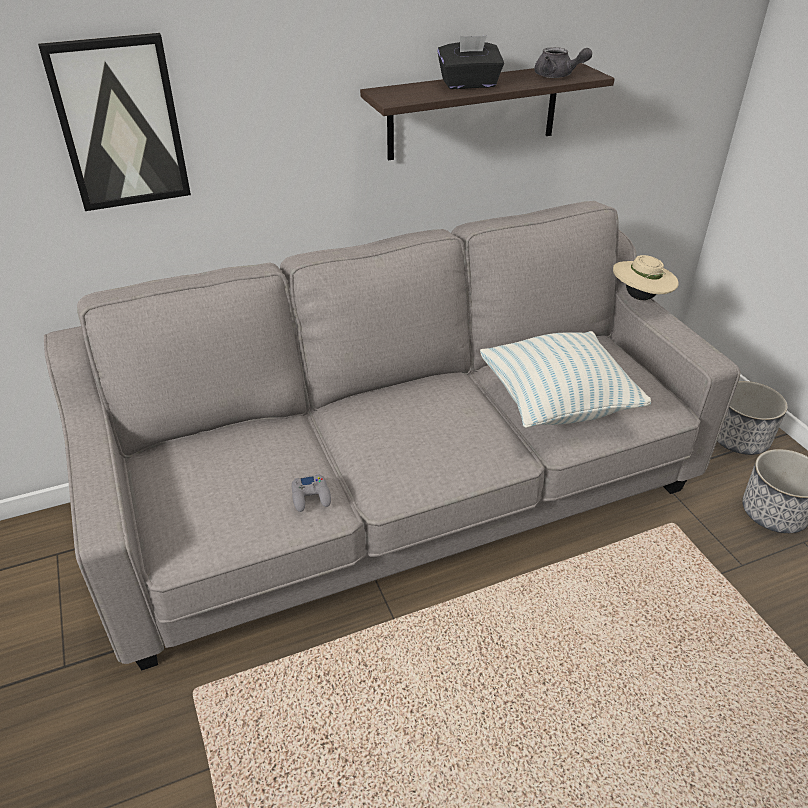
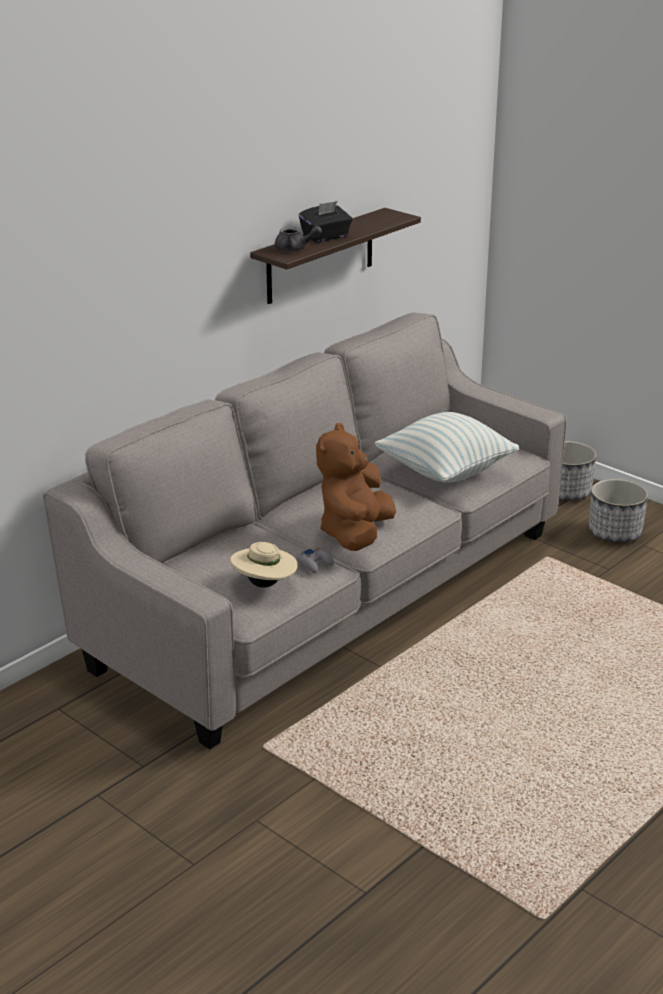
camera: 25 degrees left, 10 degrees down
picture [38,33,191,211] -> none
grey teapot [534,47,592,78] -> grey teapot moved to [275,226,322,252]
beige hat [613,255,679,300] -> beige hat moved to [230,542,298,588]
none -> brown plush toy [316,423,396,551]

